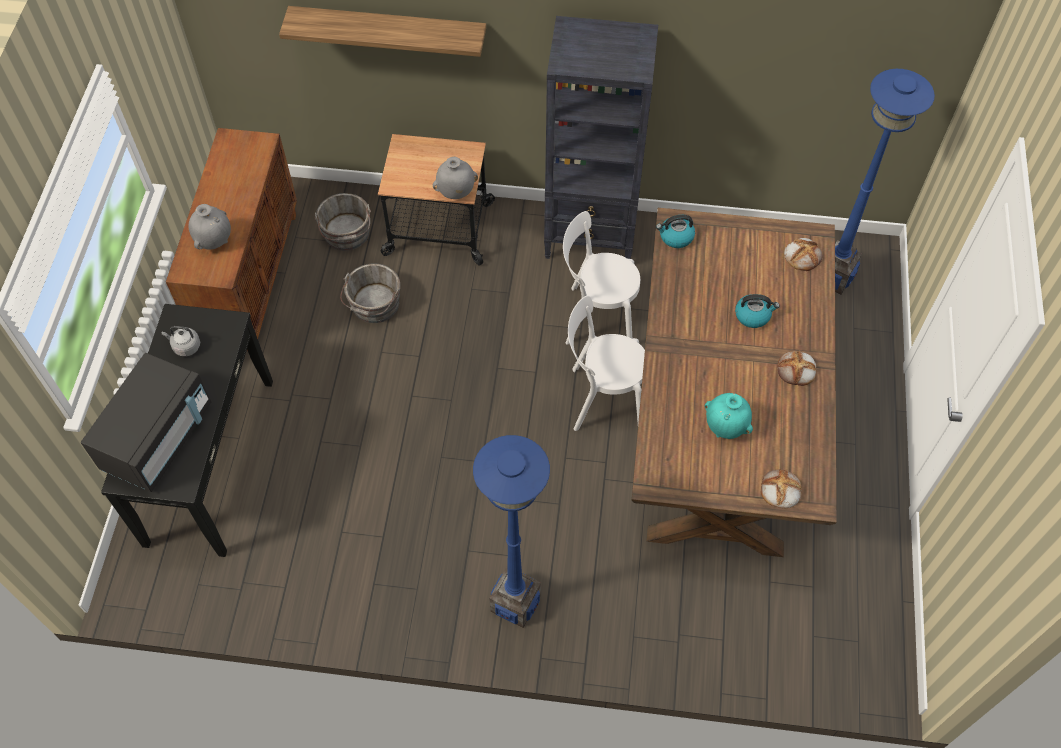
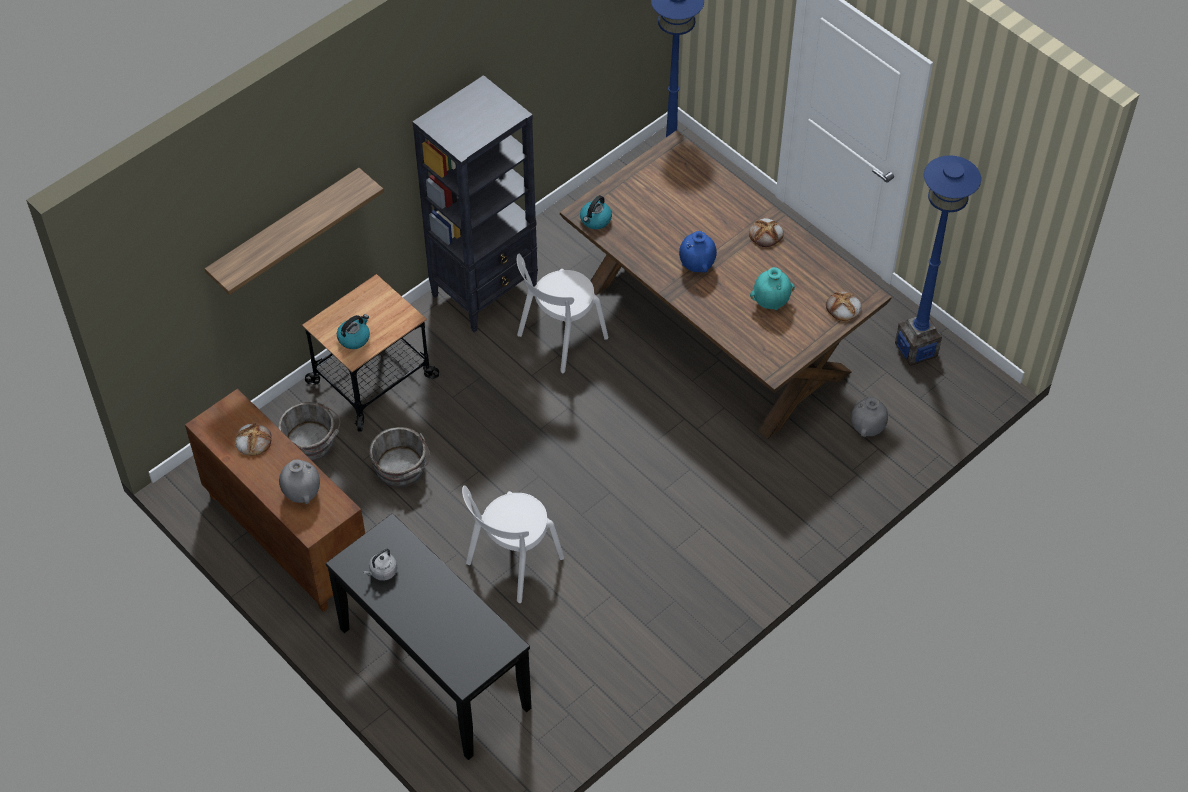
camera: 50 degrees left, 5 degrees down
black microwave [81,353,211,492] -> none
grey vase [433,157,478,199] -> grey vase moved to [851,397,888,437]
blue floor lamp [473,435,550,628] -> blue floor lamp moved to [895,155,981,366]
white chair [568,296,645,431] -> white chair moved to [462,485,564,603]
kettle [735,294,780,328] -> kettle moved to [337,314,370,349]
bread [784,238,823,271] -> bread moved to [235,423,272,456]
none -> blue vase [679,231,717,273]

